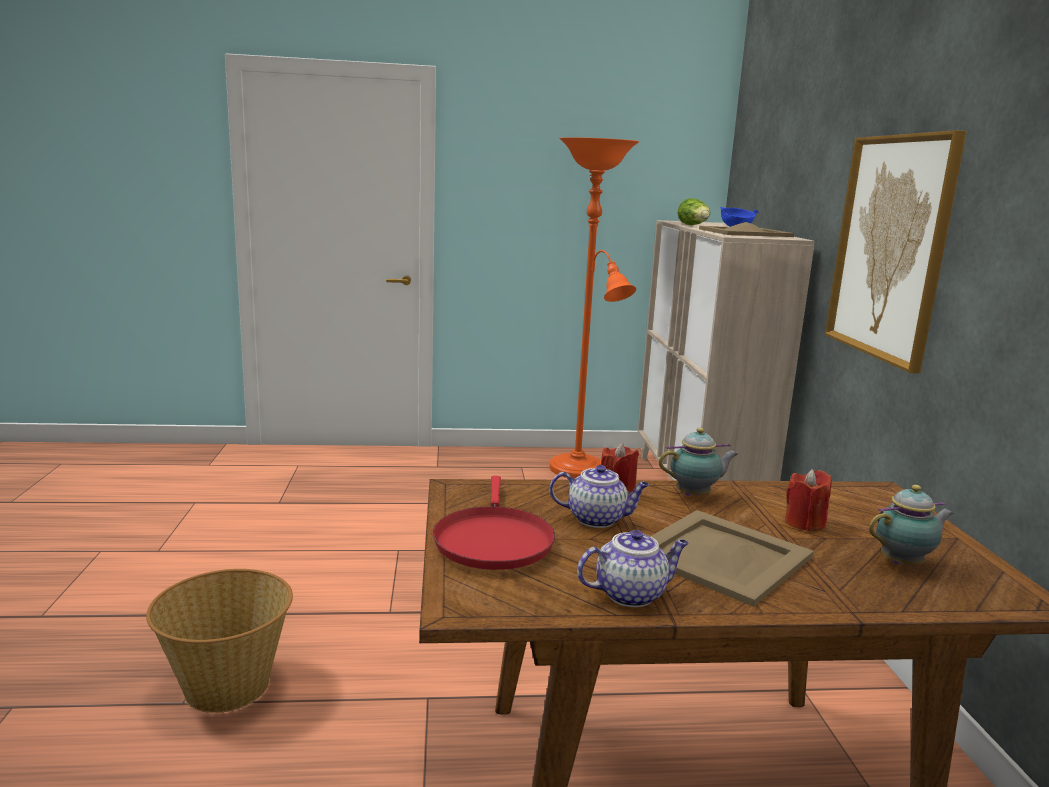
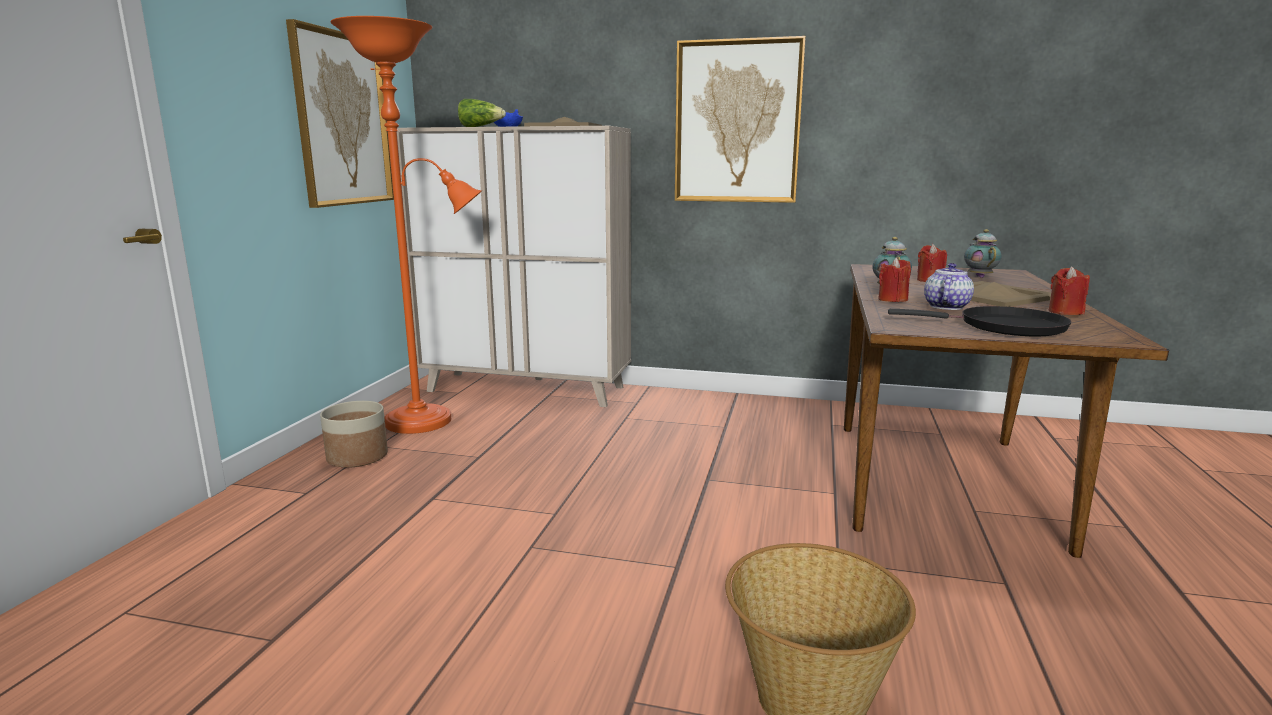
camera: 70 degrees left, 0 degrees up
red frying pan [433,476,555,570] -> black frying pan [888,306,1071,336]
teapot [577,530,689,607] -> red candle [1048,267,1090,315]
none -> picture [286,19,394,208]
none -> planter [320,401,388,467]

